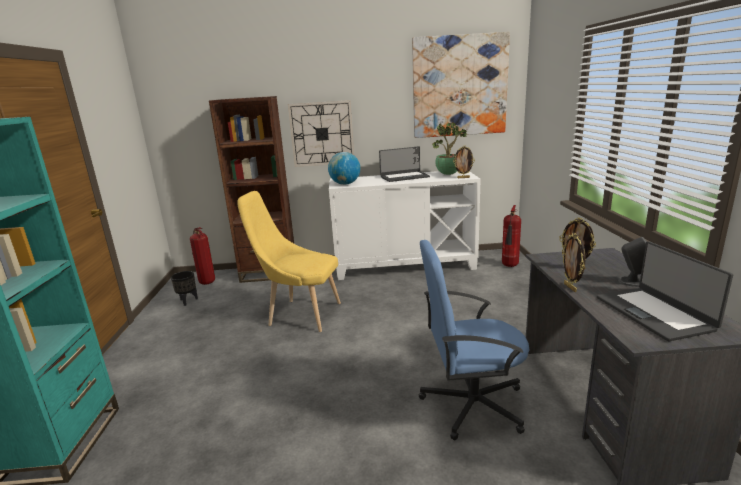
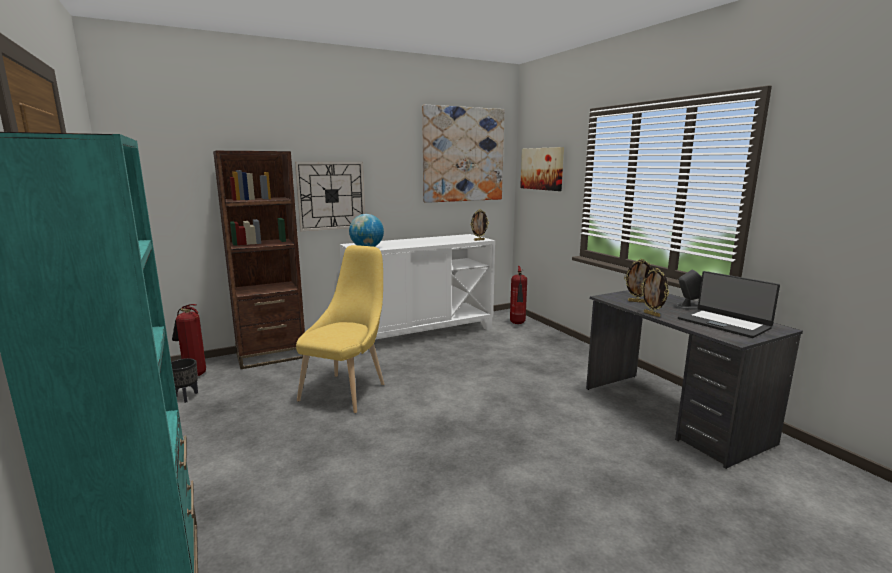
camera: 25 degrees left, 5 degrees down
yellow chair [237,191,341,332] -> yellow chair turned 120 degrees clockwise [296,245,384,413]
laptop [379,146,430,182] -> none
blue office chair [419,240,529,440] -> none
potted plant [432,122,467,175] -> none
none -> picture [520,147,564,191]

